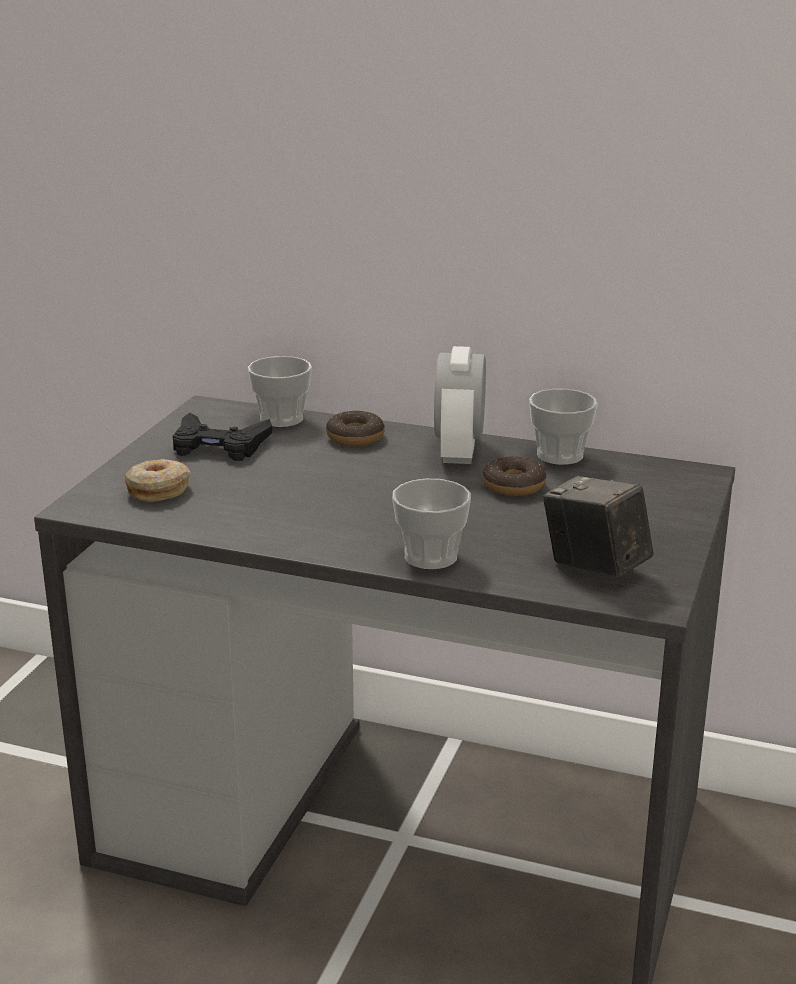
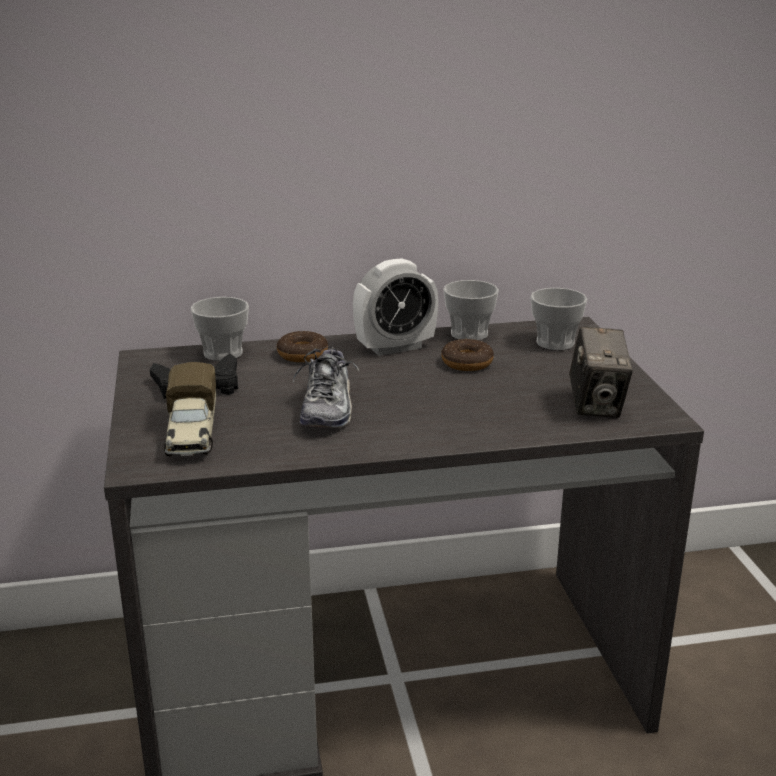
camera: 30 degrees left, 0 degrees up
donut [125,459,191,502] -> toy truck [164,362,216,457]
cup [392,479,471,569] -> cup moved to [530,288,587,350]
alarm clock [434,346,486,464] -> alarm clock turned 90 degrees counterclockwise [353,258,438,356]
camera [543,476,653,577] -> camera turned 105 degrees counterclockwise [569,326,633,418]
none -> shoe [293,345,360,428]

